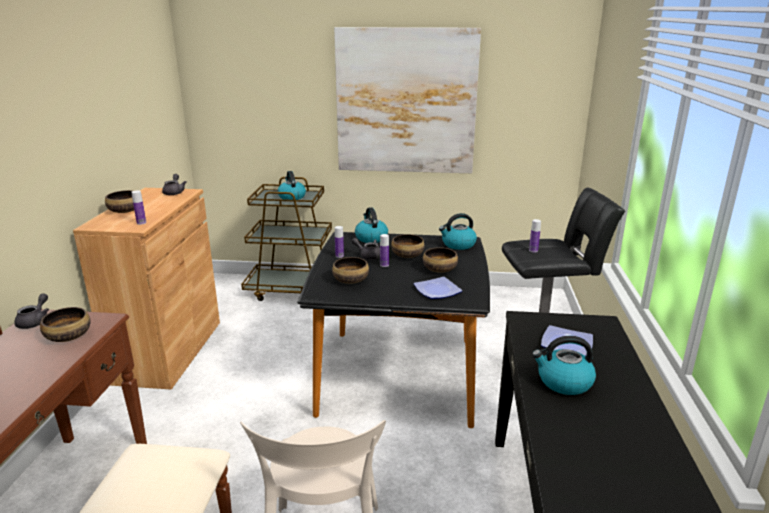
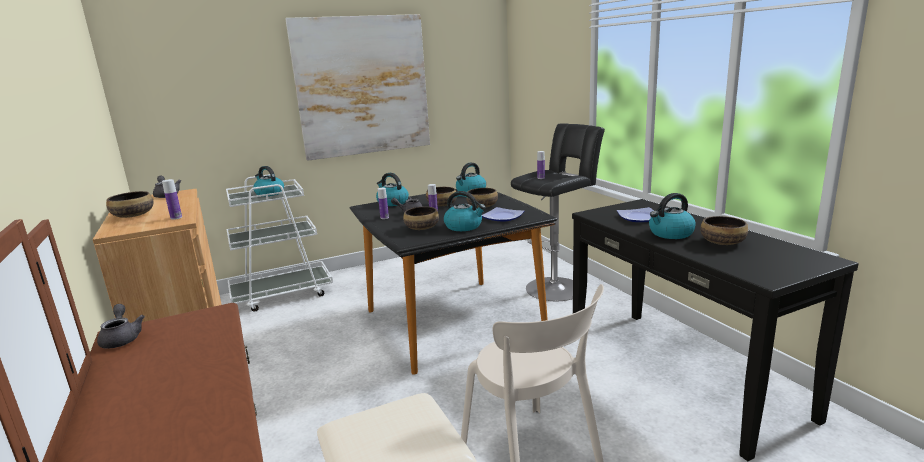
camera: 30 degrees left, 5 degrees down
bowl [40,307,91,342] -> bowl moved to [700,216,748,245]
brown cart [241,177,332,301] -> white cart [226,174,333,312]
none -> kettle [444,191,486,231]

